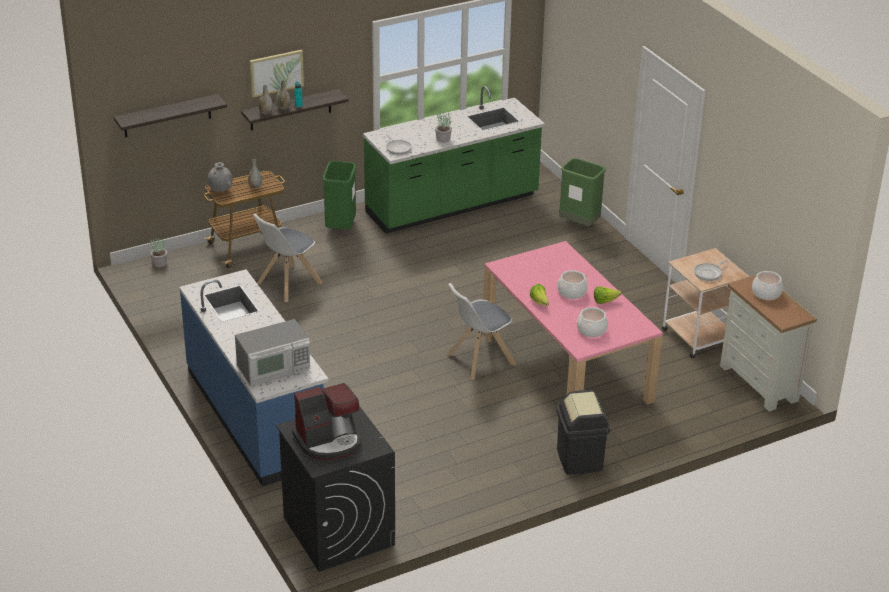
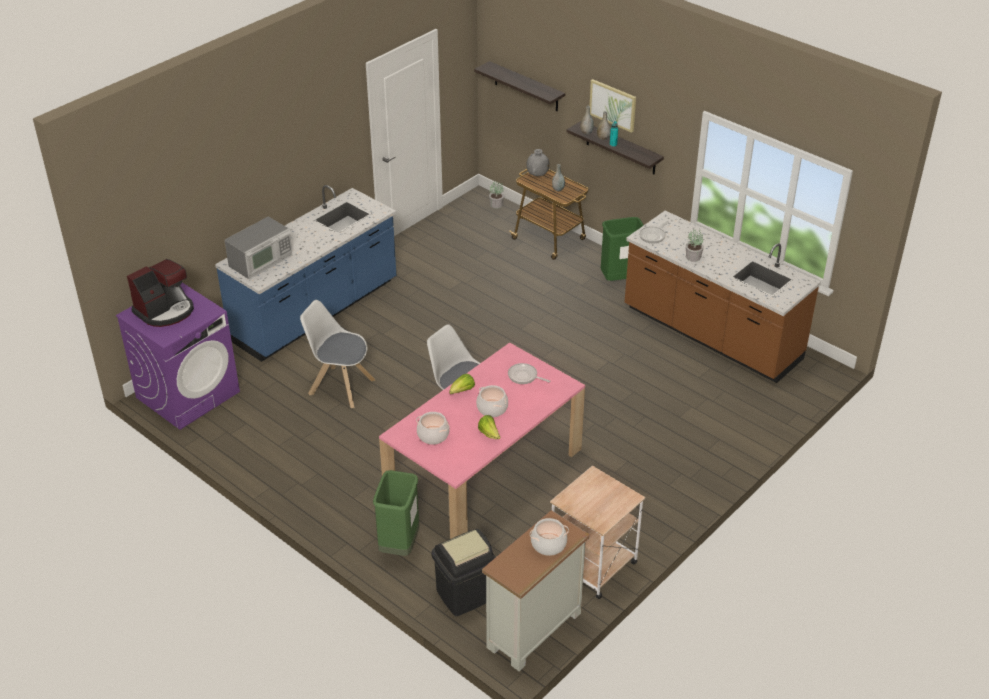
camera: 70 degrees right, 5 degrees up
microwave [235,319,310,385] -> microwave turned 90 degrees counterclockwise [224,216,292,279]
chair [253,214,322,302] -> chair moved to [300,300,375,408]
black washing machine [276,406,395,572] -> purple washing machine [116,283,240,430]
coffee machine [292,383,361,460] -> coffee machine turned 90 degrees counterclockwise [127,259,194,327]
green counter [363,86,545,234] -> brown counter [624,211,821,383]
black trash can [557,390,610,475] -> black trash can moved to [431,529,496,616]
green trash can [559,158,606,226] -> green trash can moved to [373,470,419,556]
frying pan [694,260,728,281] -> frying pan moved to [508,363,550,384]

